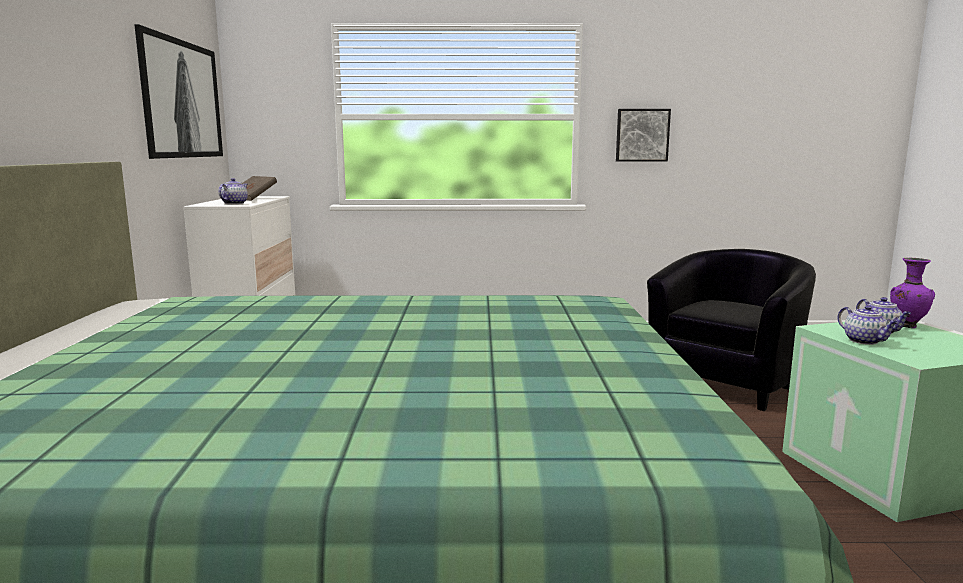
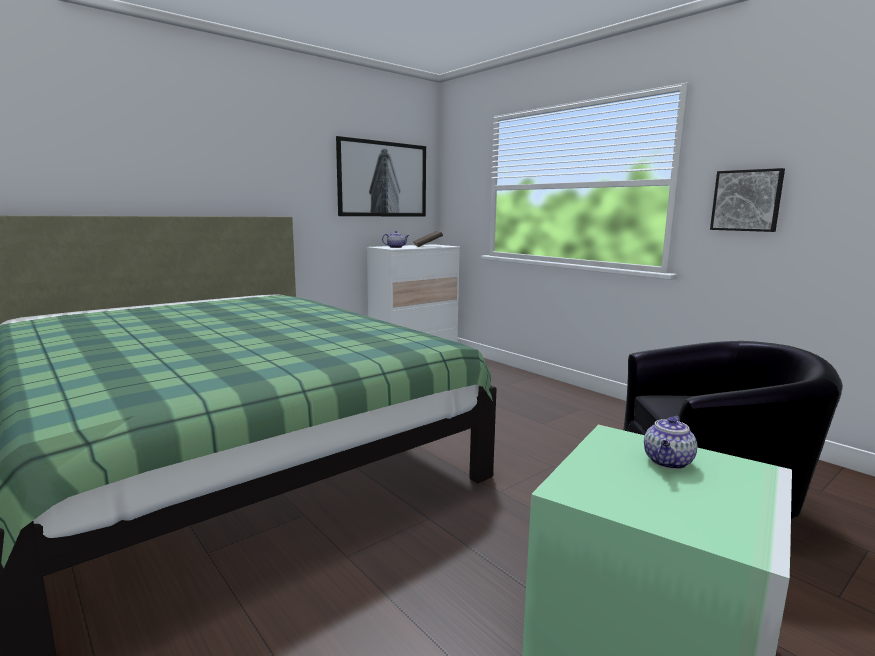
camera: 50 degrees right, 0 degrees up
teapot [837,305,899,345] -> none
purple vase [890,258,935,329] -> none

